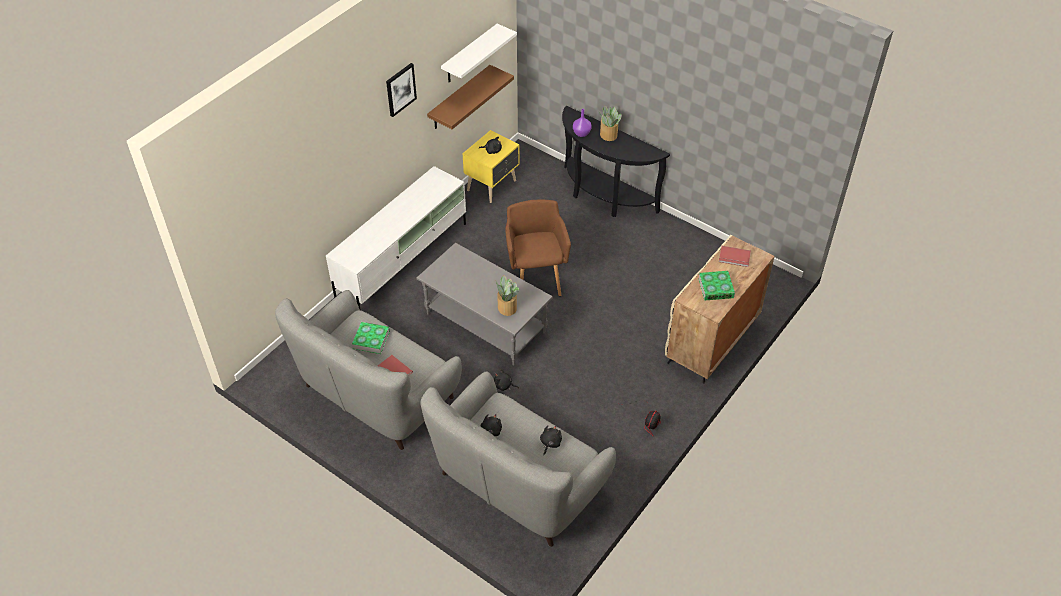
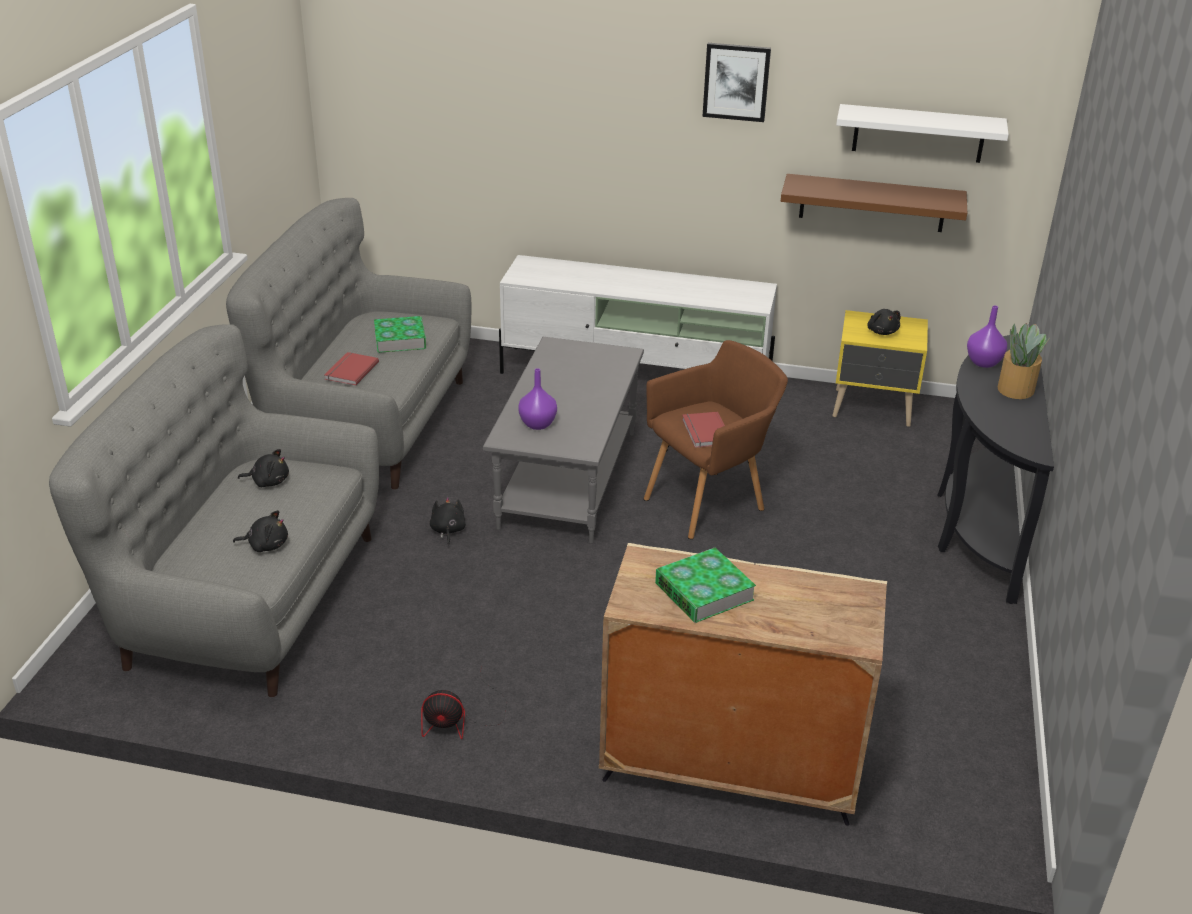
camera: 65 degrees right, 15 degrees down
potted plant [496,275,520,316] -> purple vase [518,368,557,430]
red book [719,246,751,267] -> red book moved to [682,412,725,448]

